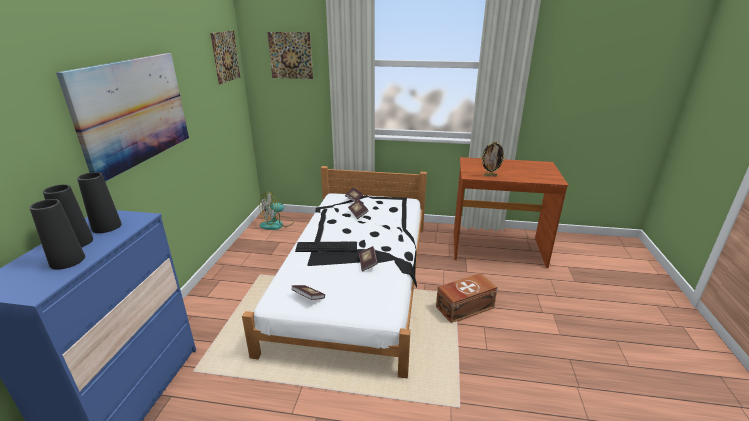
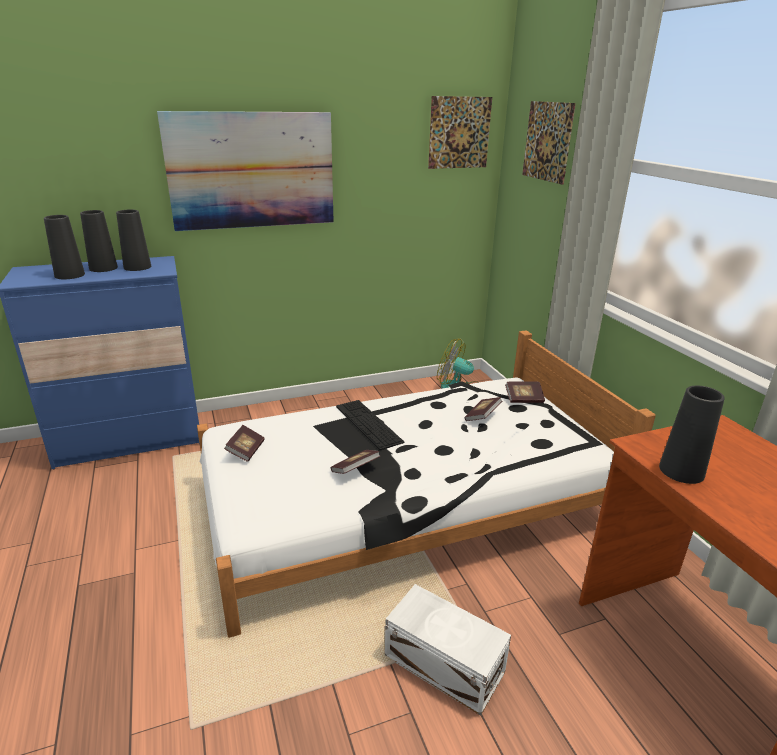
camera: 60 degrees right, 0 degrees up
brown storage box [436,273,497,323] -> white storage box [385,584,511,716]
picture frame [481,141,505,176] -> black vase [659,386,725,484]

